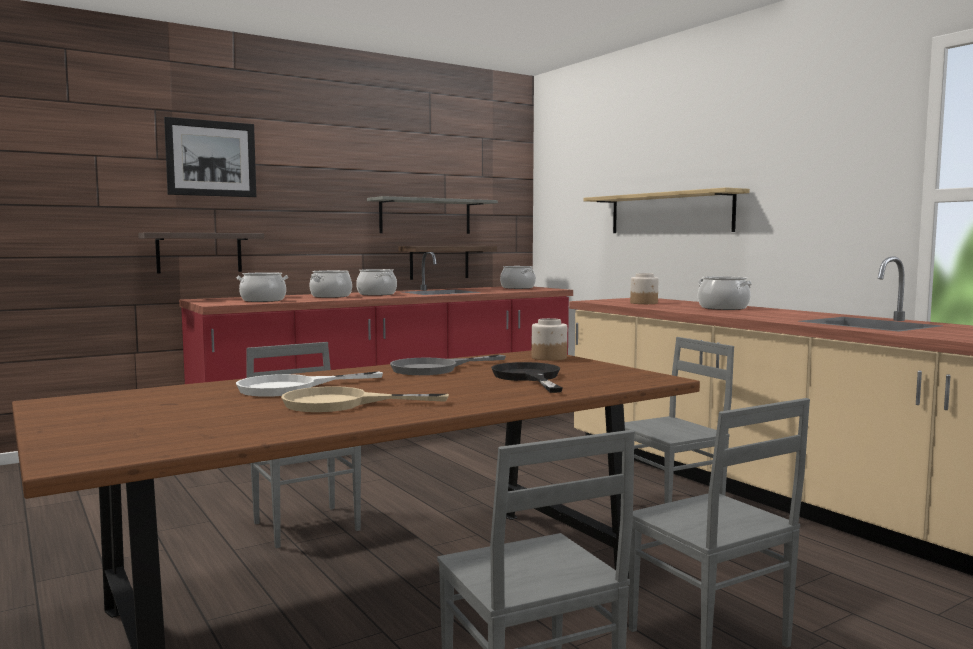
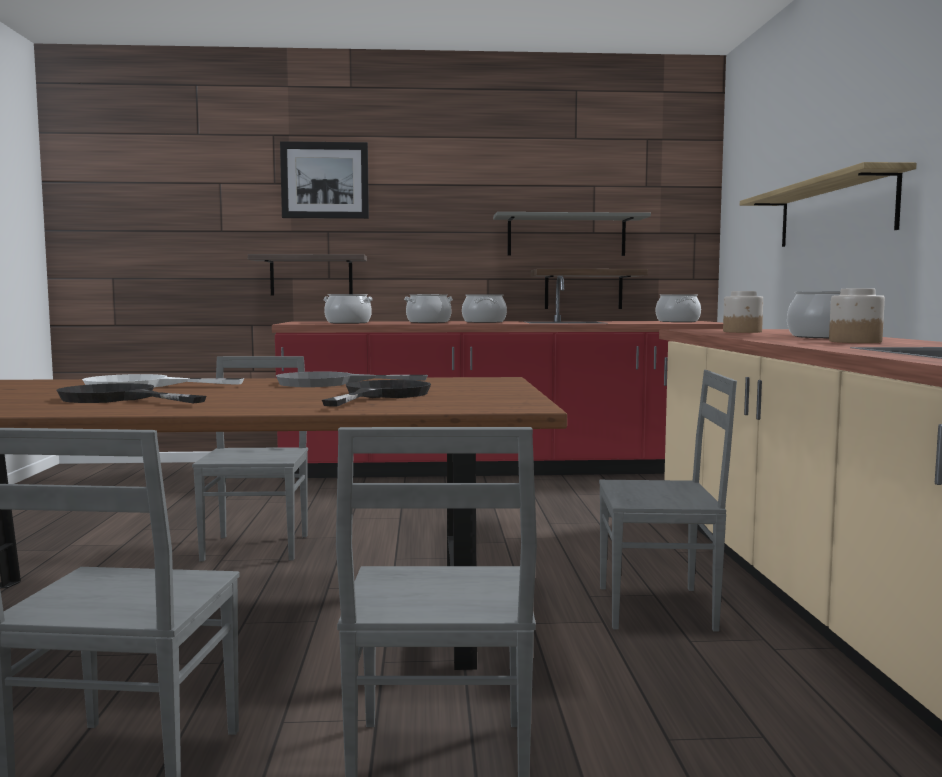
camera: 30 degrees right, 0 degrees up
beige frying pan [281,386,449,412] -> black frying pan [57,383,207,403]
jar [532,318,567,361] -> jar moved to [829,288,885,343]

